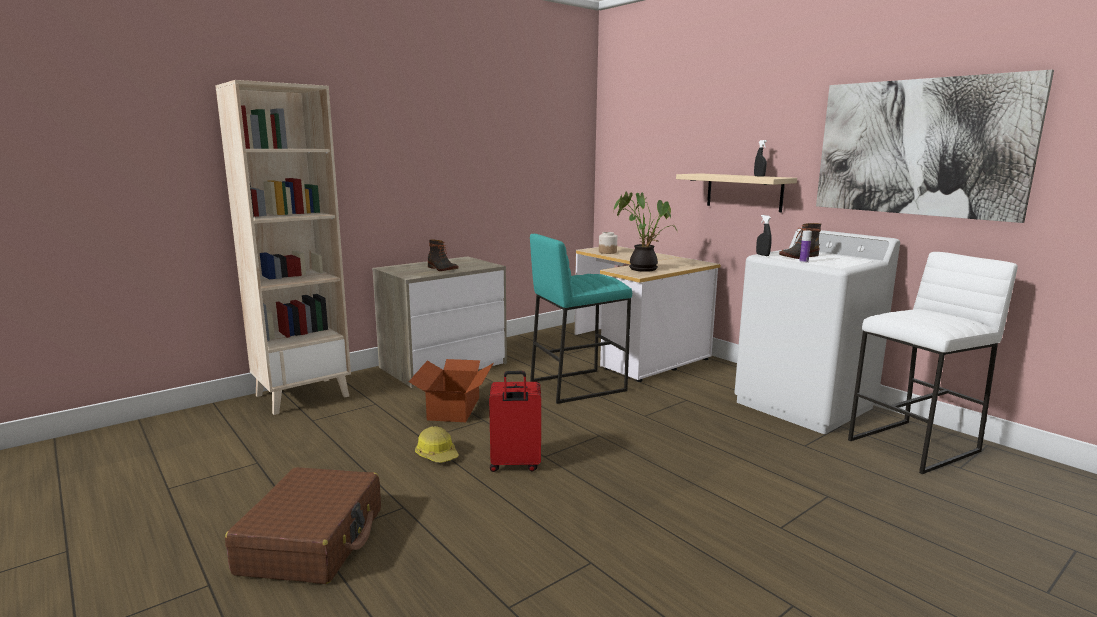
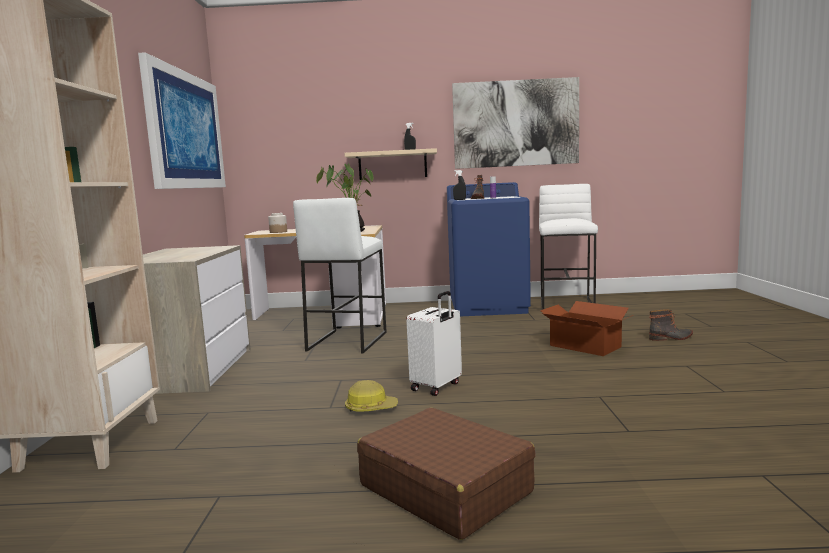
camera: 50 degrees left, 5 degrees down
cardboard box [409,359,494,422] -> cardboard box moved to [540,301,633,356]
boot [428,239,458,271] -> boot moved to [649,309,693,341]
red suitcase [489,371,541,472] -> white suitcase [406,291,462,396]
turquoise stool [530,234,632,404] -> white stool [293,198,387,354]
white washing machine [734,229,900,434] -> blue washing machine [447,182,531,317]
none -> picture [138,52,226,189]

